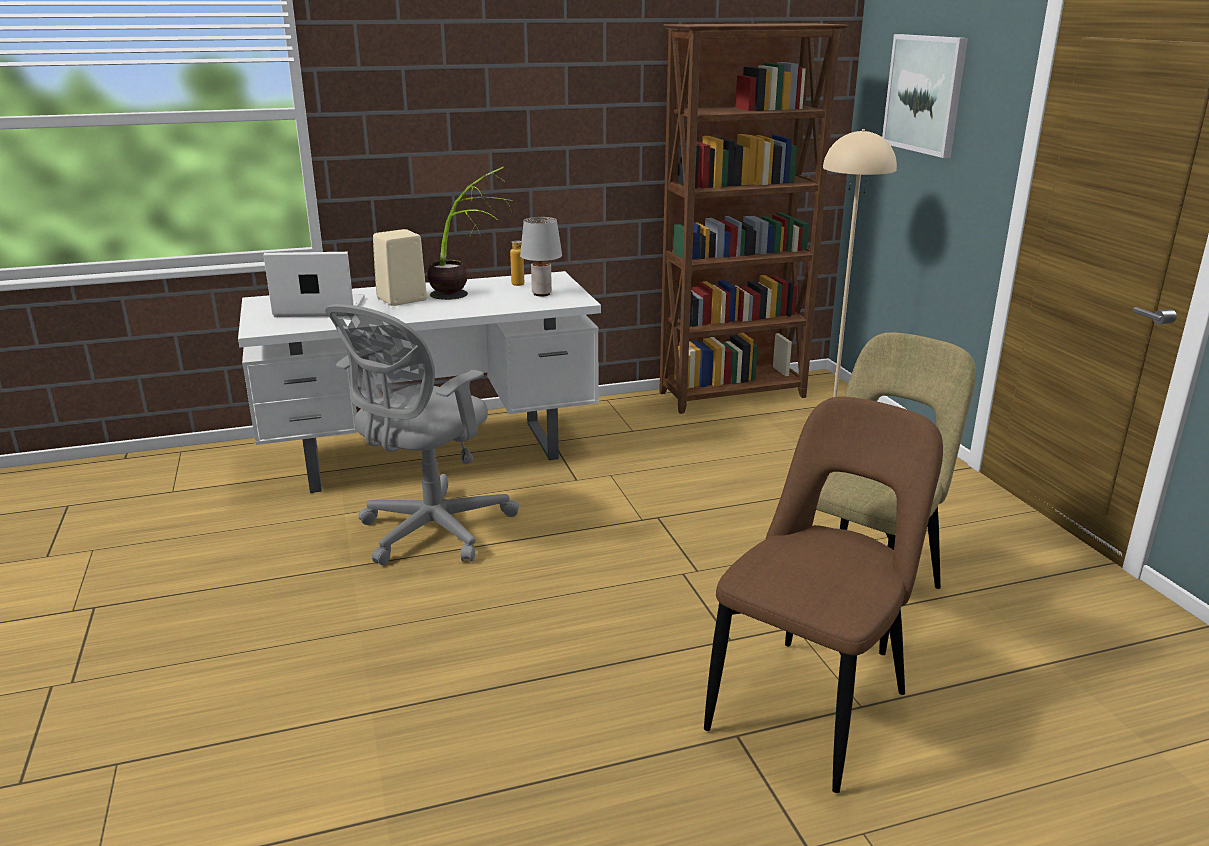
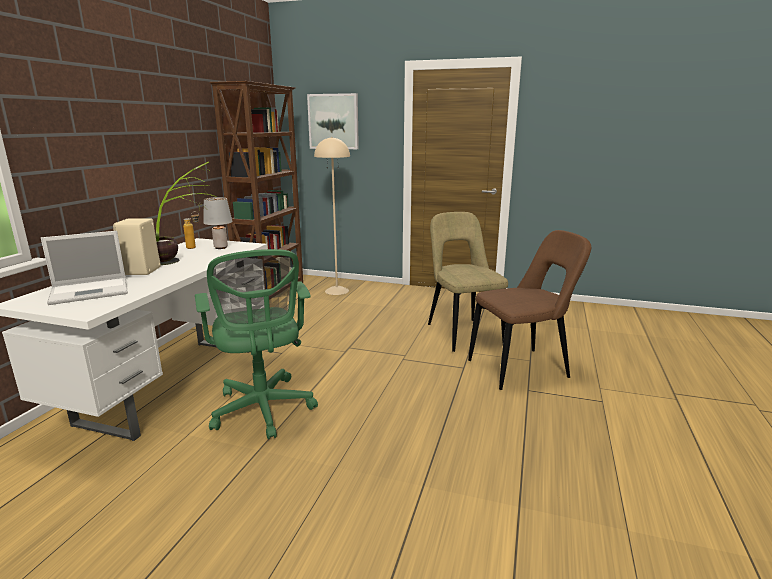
camera: 55 degrees left, 5 degrees down
laptop [263,252,365,317] -> laptop turned 150 degrees counterclockwise [41,231,128,305]
grey office chair [325,304,519,565] -> green office chair [195,249,318,439]
brown chair [704,397,943,793] -> brown chair turned 90 degrees clockwise [468,230,591,390]

